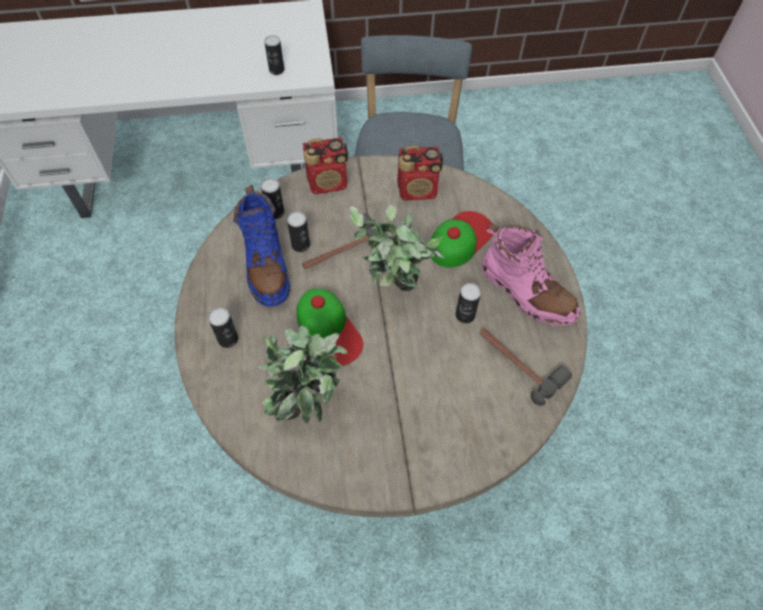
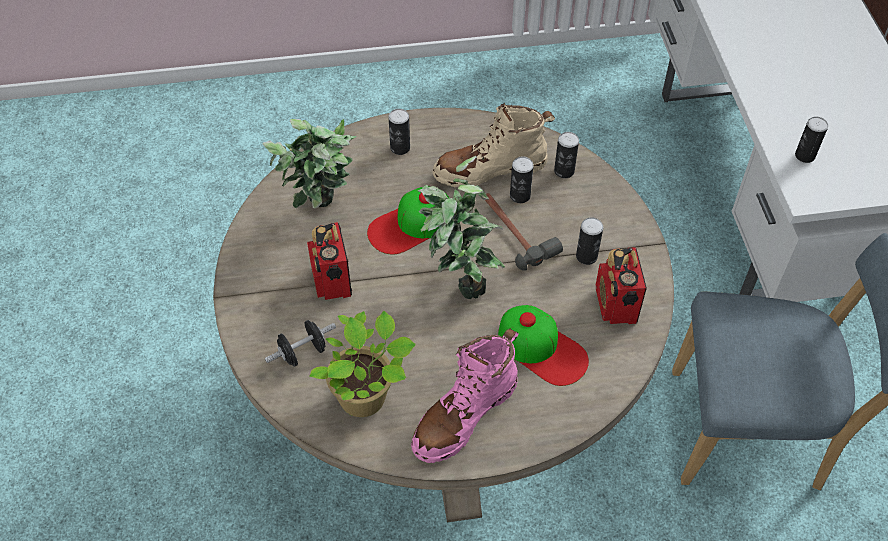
camera: 90 degrees right, 5 degrees down
blue boot [233,185,290,307] -> beige boot [432,103,555,188]
radio [303,137,348,194] -> radio moved to [307,222,352,300]
can [456,283,481,323] -> can moved to [576,217,603,265]
hammer [479,328,572,406] -> potted plant [309,311,416,417]
none -> black dumbbell [265,320,336,367]

